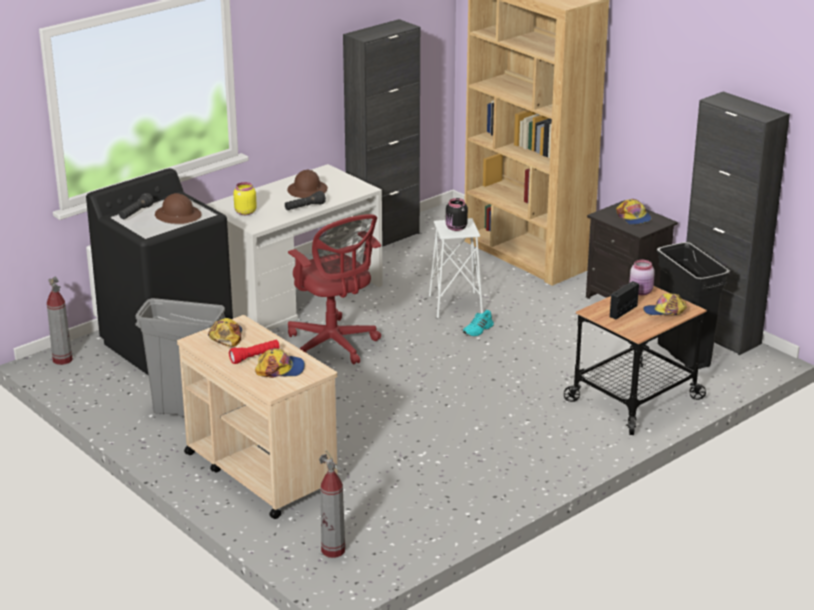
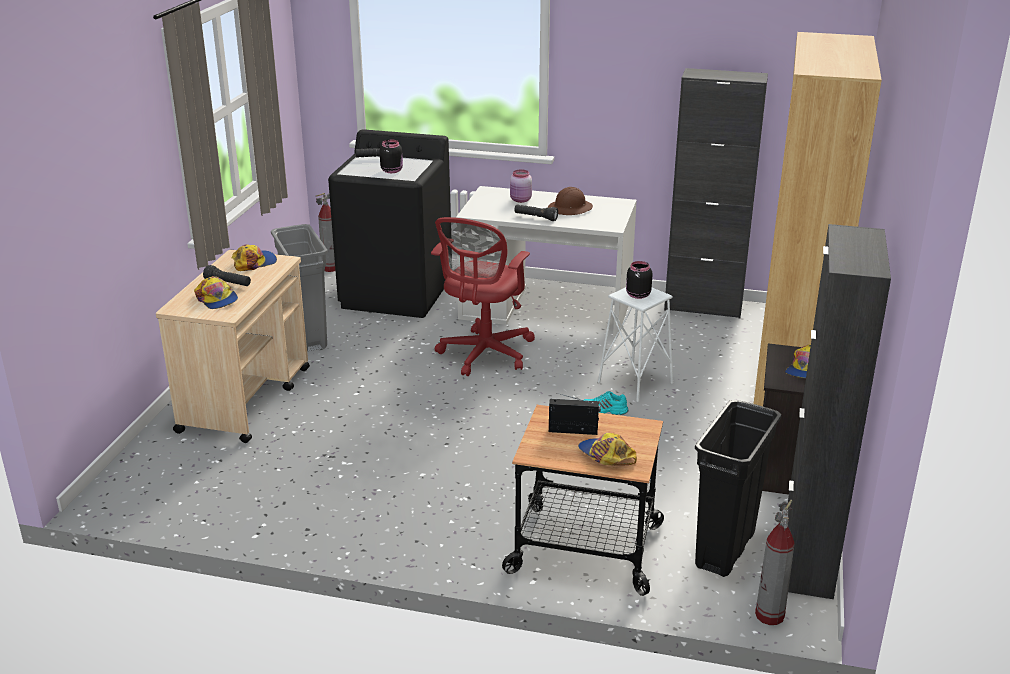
camera: 55 degrees right, 0 degrees up
brown hard hat [155,193,202,224] -> black jar [380,139,403,173]
red flashlight [229,340,279,364] -> black flashlight [203,265,251,286]
yellow jar [233,182,257,215] -> none
fire extinguisher [319,450,345,558] -> fire extinguisher moved to [755,500,795,625]
pink jar [629,260,655,295] -> pink jar moved to [510,169,532,203]

